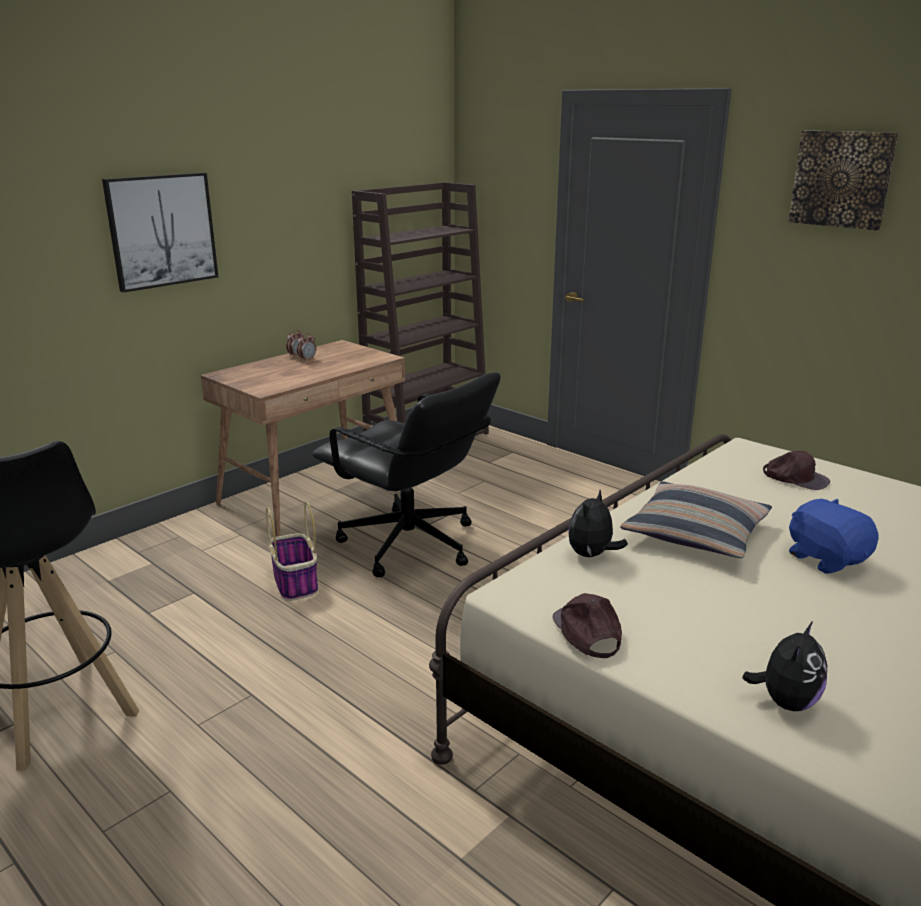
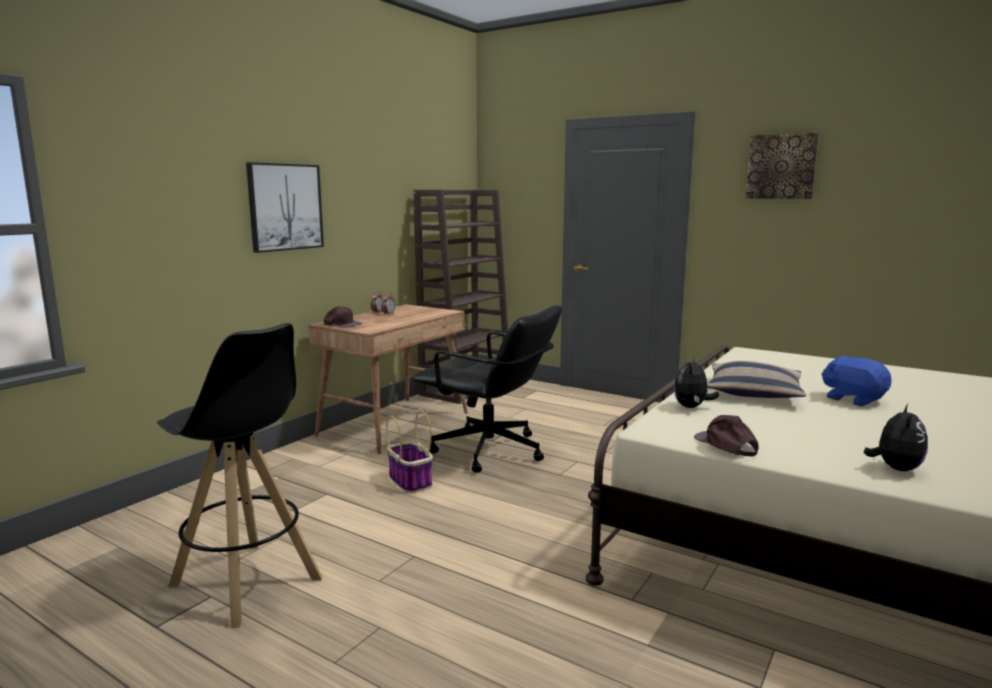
camera: 10 degrees left, 10 degrees down
brown cap [763,450,830,490] -> brown cap moved to [324,306,362,328]

